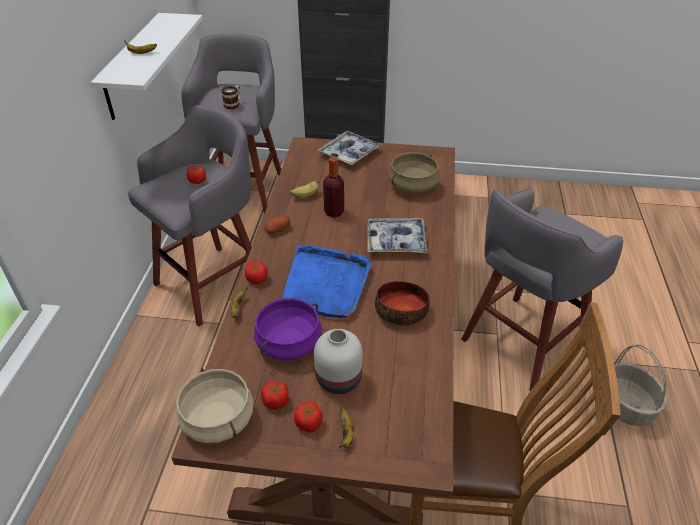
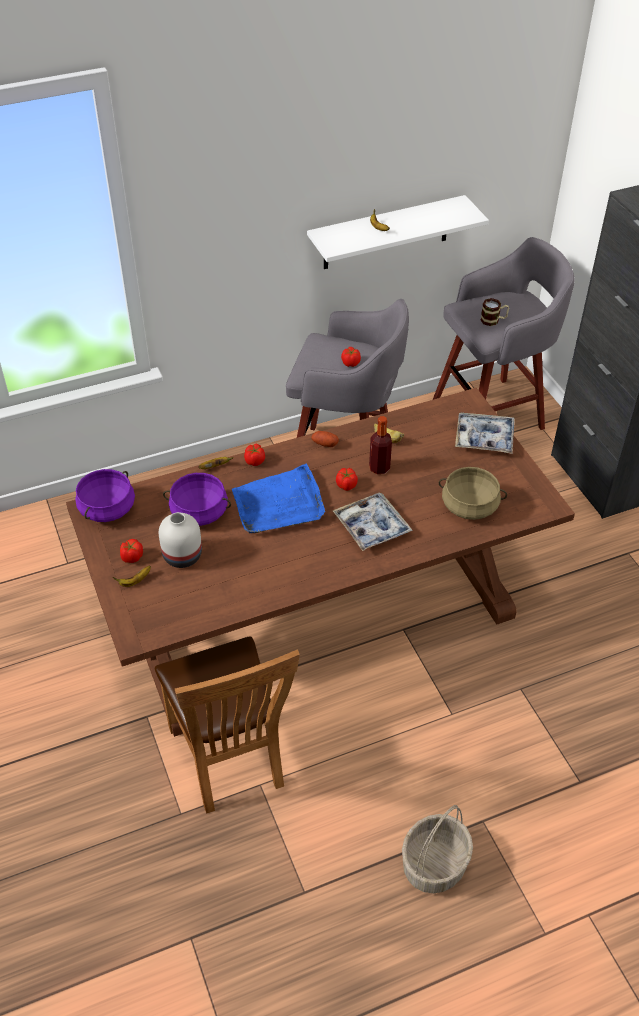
camera: 60 degrees right, 5 degrees up
beige cooking pot [176,368,254,443] -> purple cooking pot [75,469,135,522]
tomato [261,381,289,409] -> tomato moved to [336,468,358,491]
bowl [375,281,430,326] -> none
grey stool [461,188,623,391] -> none

